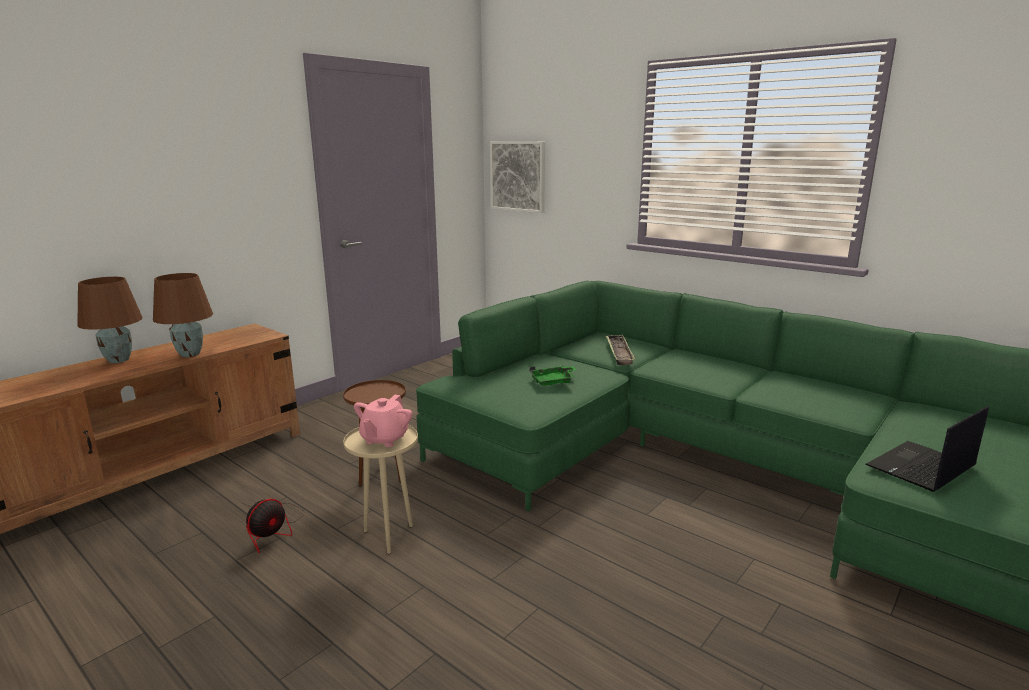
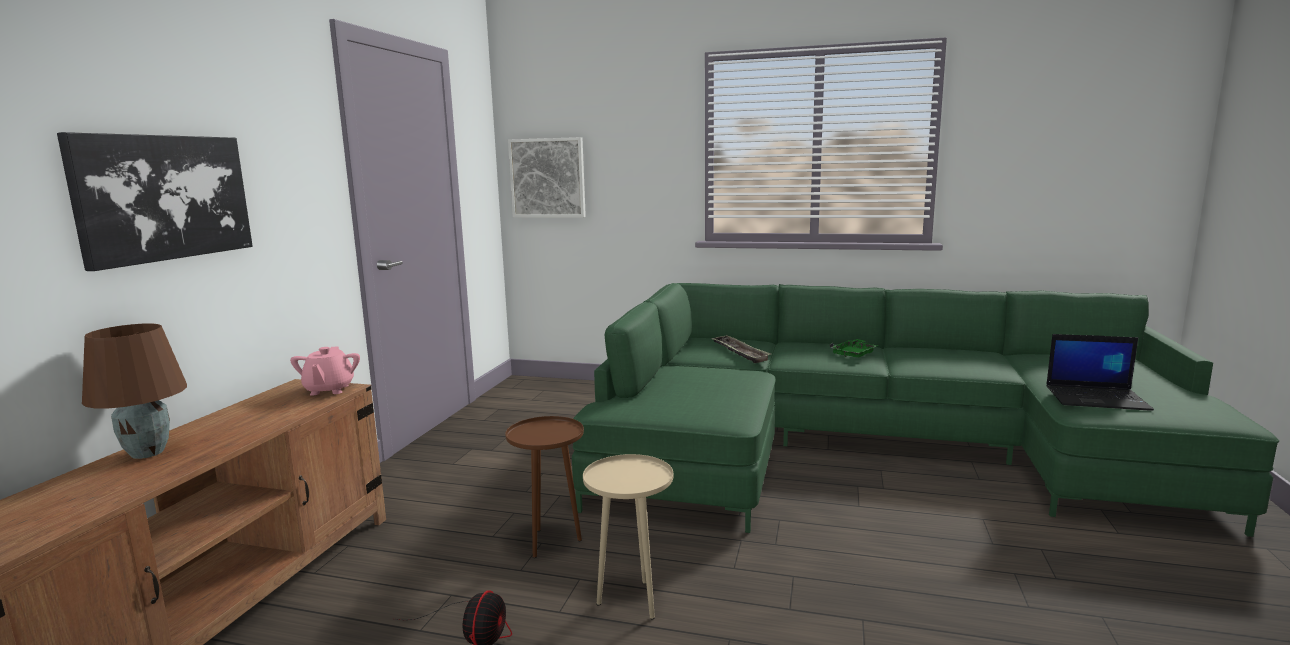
camera: 25 degrees left, 5 degrees down
brown table lamp [153,273,213,357] -> none
pink teapot [354,395,412,447] -> pink teapot moved to [290,347,360,396]
green tray [529,366,577,386] -> green tray moved to [830,339,879,357]
laptop [865,406,989,492] -> laptop turned 105 degrees counterclockwise [1046,334,1154,411]
none -> picture [57,132,253,271]

